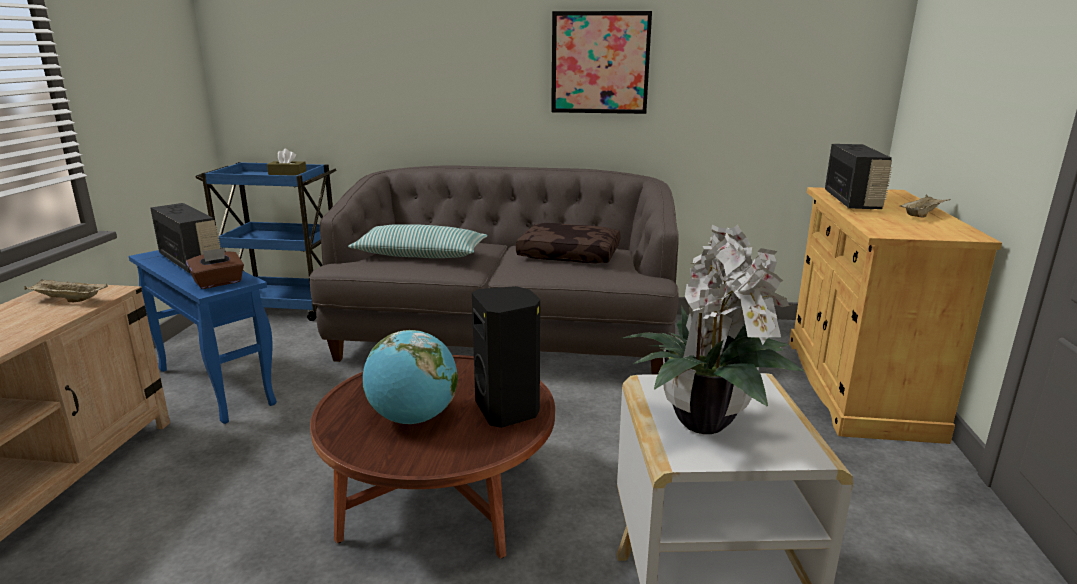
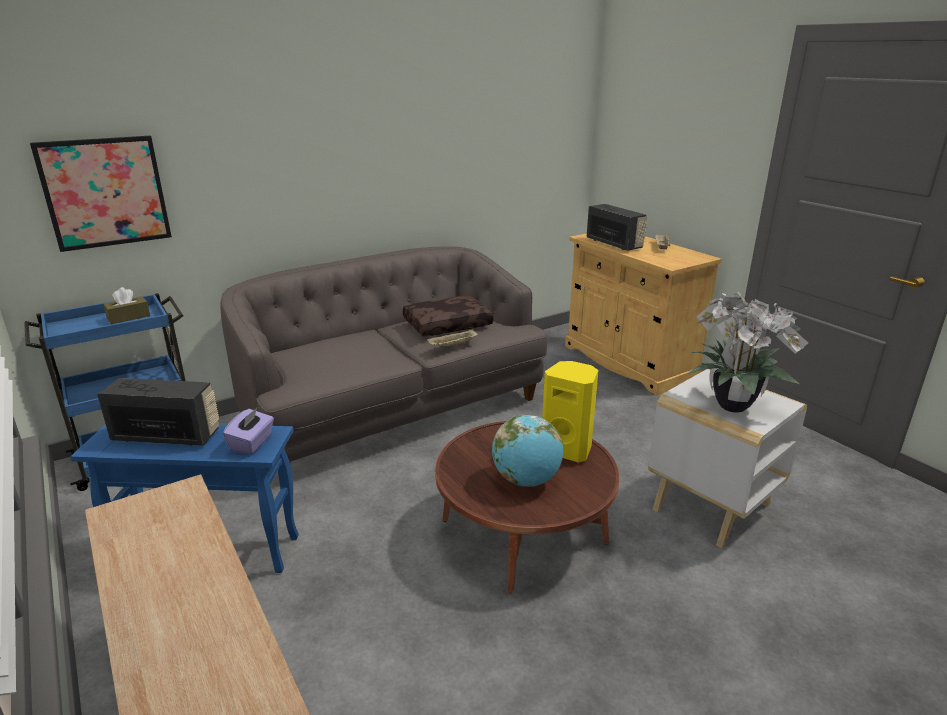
camera: 40 degrees left, 5 degrees up
beige tray [24,279,108,302] -> beige tray moved to [427,329,478,347]
brown tissue box [186,248,244,289] -> purple tissue box [223,408,274,454]
pillow [348,224,488,258] -> none
black speaker [472,286,540,428] -> yellow speaker [542,361,599,462]
picture [551,11,652,114] -> picture moved to [30,136,172,252]

